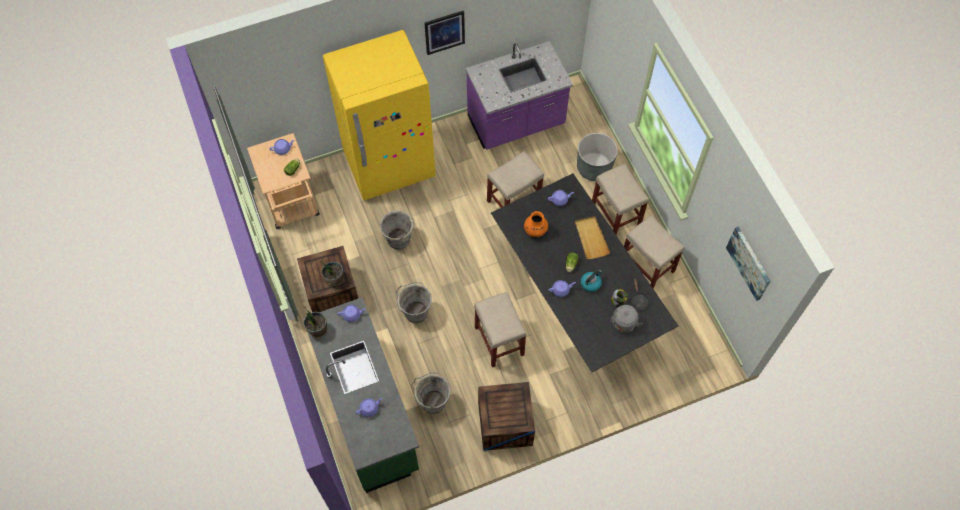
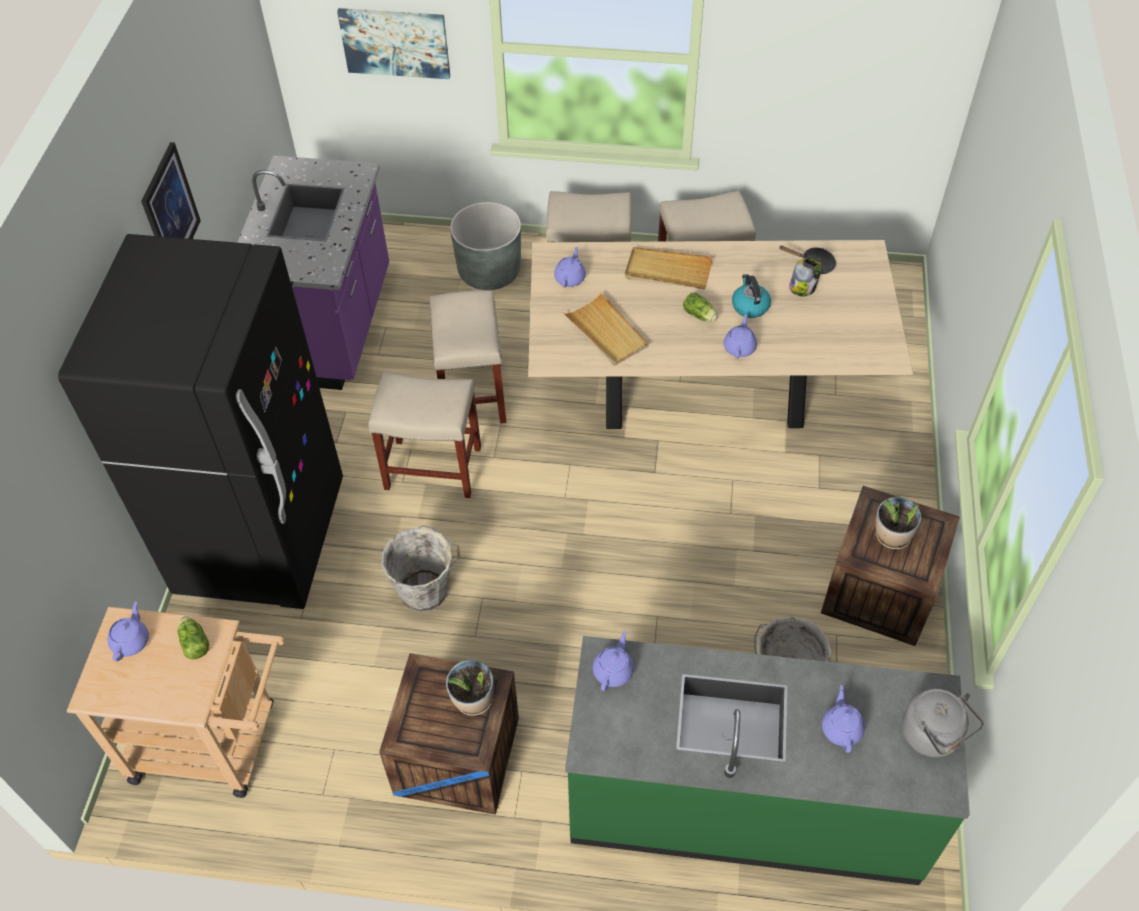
camera: 60 degrees left, 10 degrees down
potted plant [304,307,327,338] -> potted plant moved to [875,497,922,549]
yellow fridge [323,30,436,200] -> black fridge [58,234,343,609]
grey bucket [395,282,432,323] -> none
beige stool [474,292,527,367] -> beige stool moved to [368,372,481,498]
black dining table [491,174,678,372] -> beige dining table [528,240,913,429]
orange vase [524,211,548,237] -> beige tray [563,292,649,366]
grey kettle [610,305,643,332] -> grey kettle moved to [902,689,984,757]
picture [726,227,771,301] -> picture moved to [337,8,450,79]

